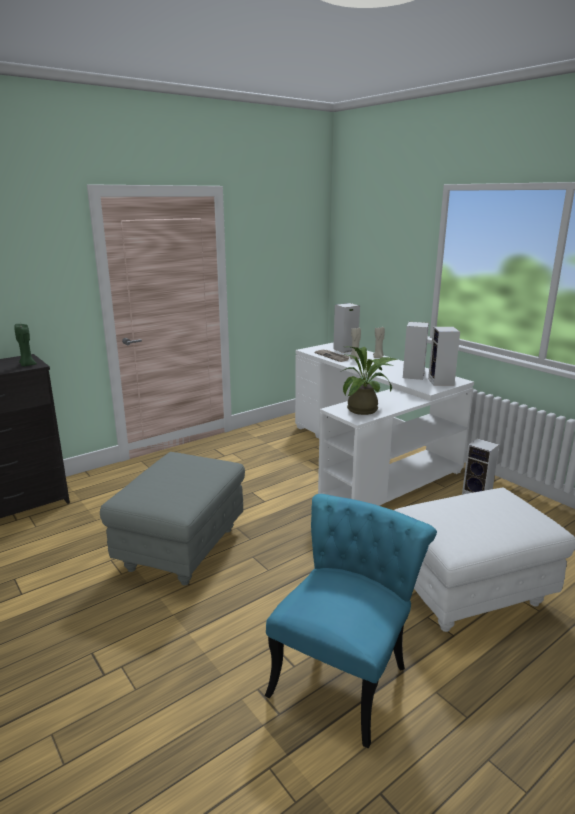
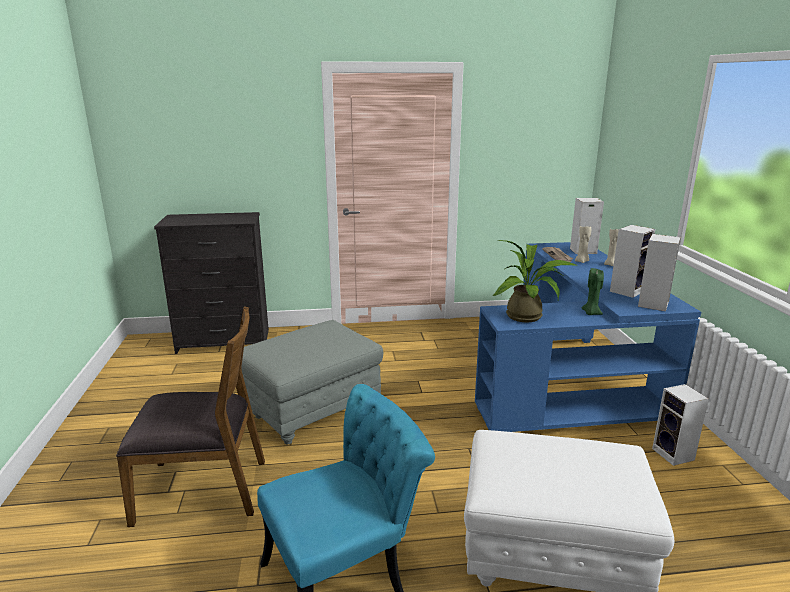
camera: 30 degrees right, 0 degrees up
green candle [14,324,37,366] -> green candle moved to [582,268,604,315]
white desk [295,342,474,506] -> blue desk [475,242,701,432]
none -> brown chair [116,306,265,527]

